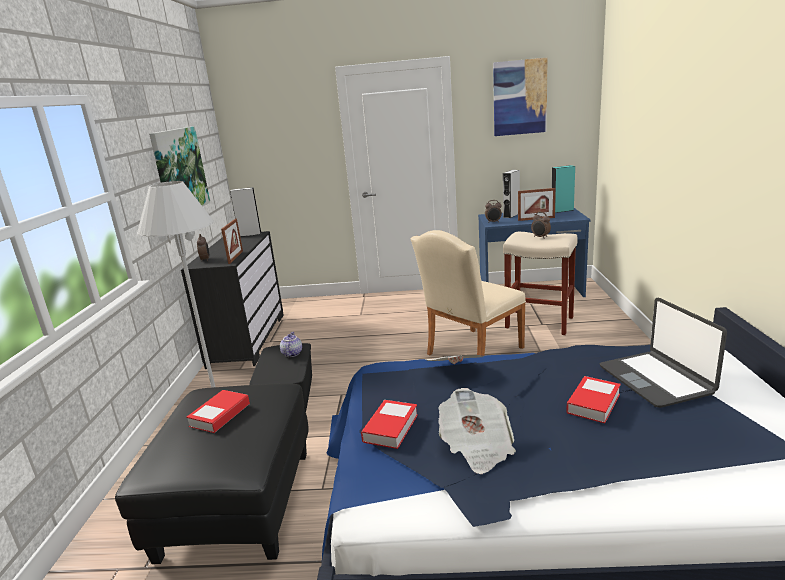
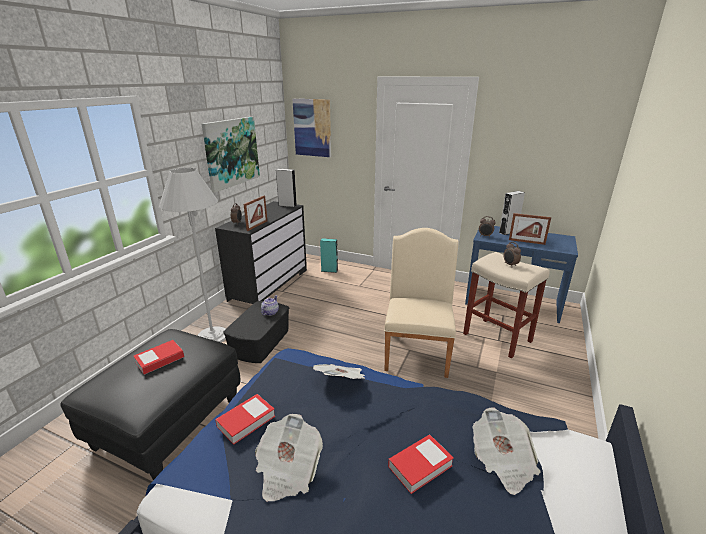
camera: 20 degrees right, 5 degrees up
beige chair [411,230,526,356] -> beige chair turned 120 degrees clockwise [384,228,459,378]
picture [493,57,548,136] -> picture moved to [293,99,331,157]
turquoise speaker [552,165,575,213] -> turquoise speaker moved to [320,238,338,273]
laptop [599,298,727,408] -> newspaper [472,407,541,495]

